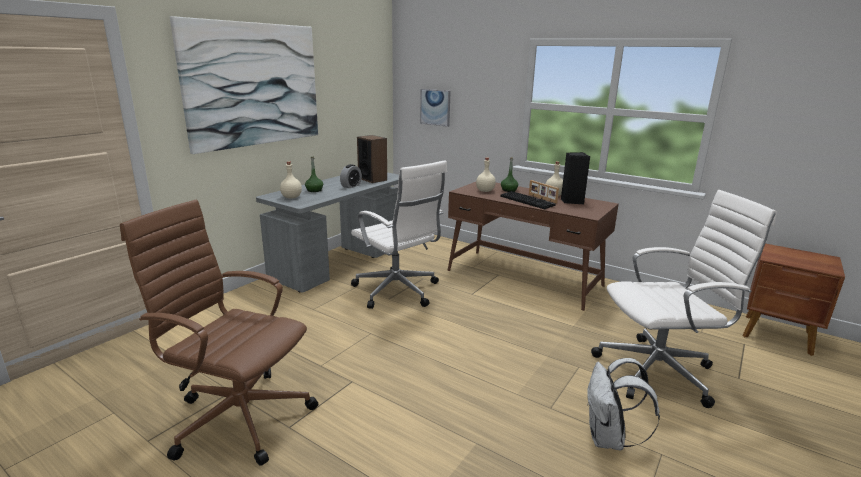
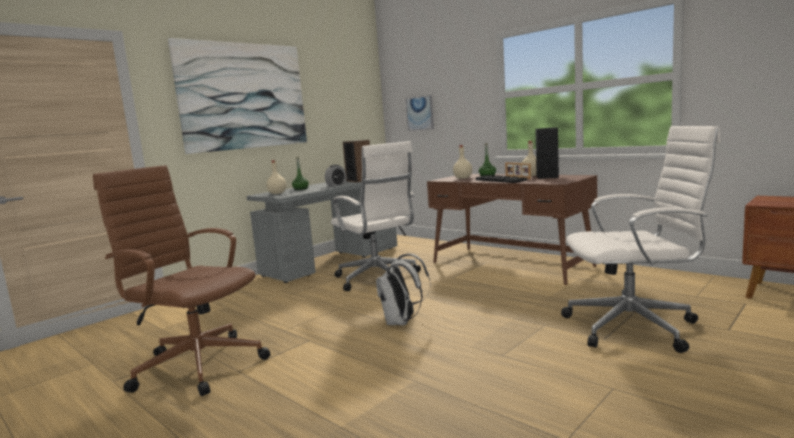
camera: 10 degrees right, 10 degrees down
white backpack [587,358,660,450] -> white backpack moved to [376,253,431,325]

